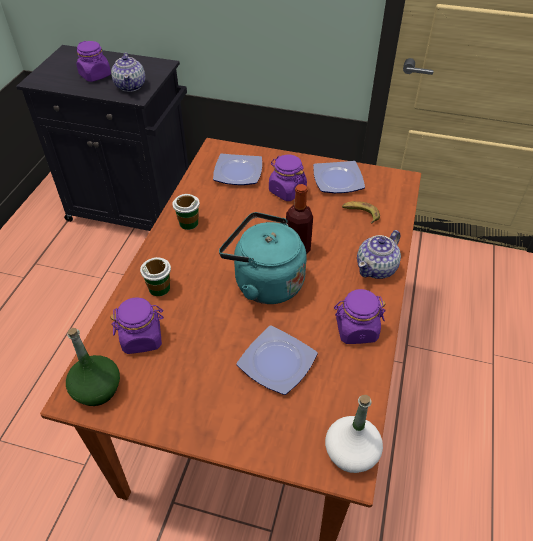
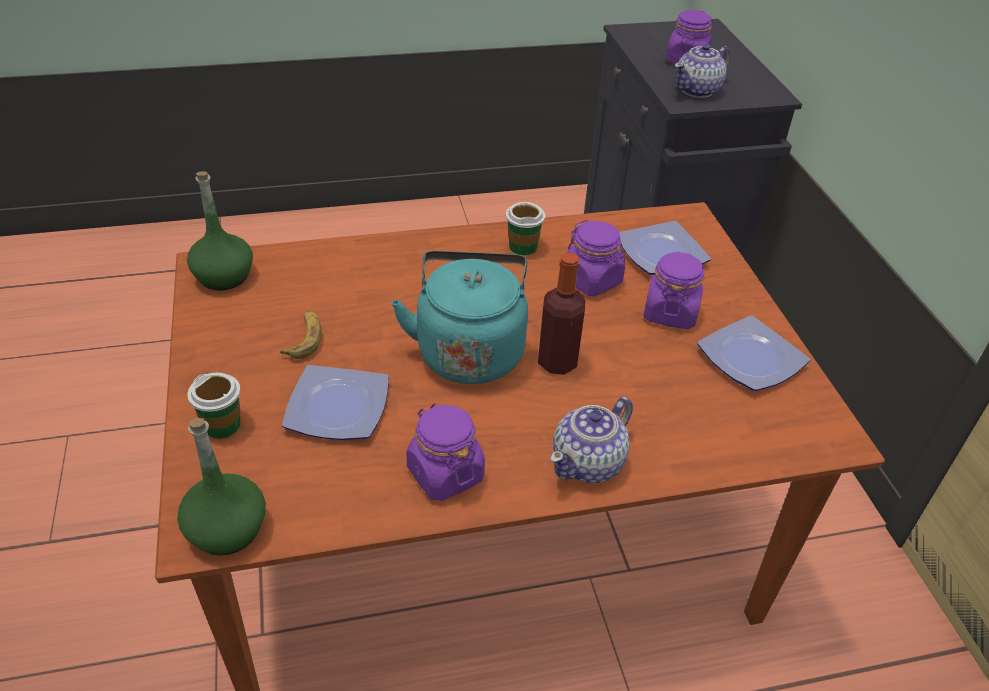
camera: 60 degrees right, 5 degrees down
purple jar [110,297,164,354] -> purple jar moved to [567,220,625,296]
cup [140,257,171,296] -> cup moved to [187,373,241,439]
white bottle [325,395,383,473] -> green bottle [177,418,266,556]
banana [342,201,380,223] -> banana moved to [280,311,322,359]
teapot [357,230,401,279] -> teapot turned 60 degrees counterclockwise [550,397,633,483]

